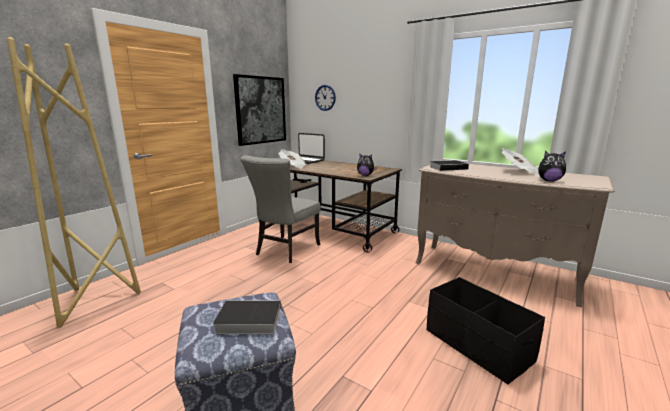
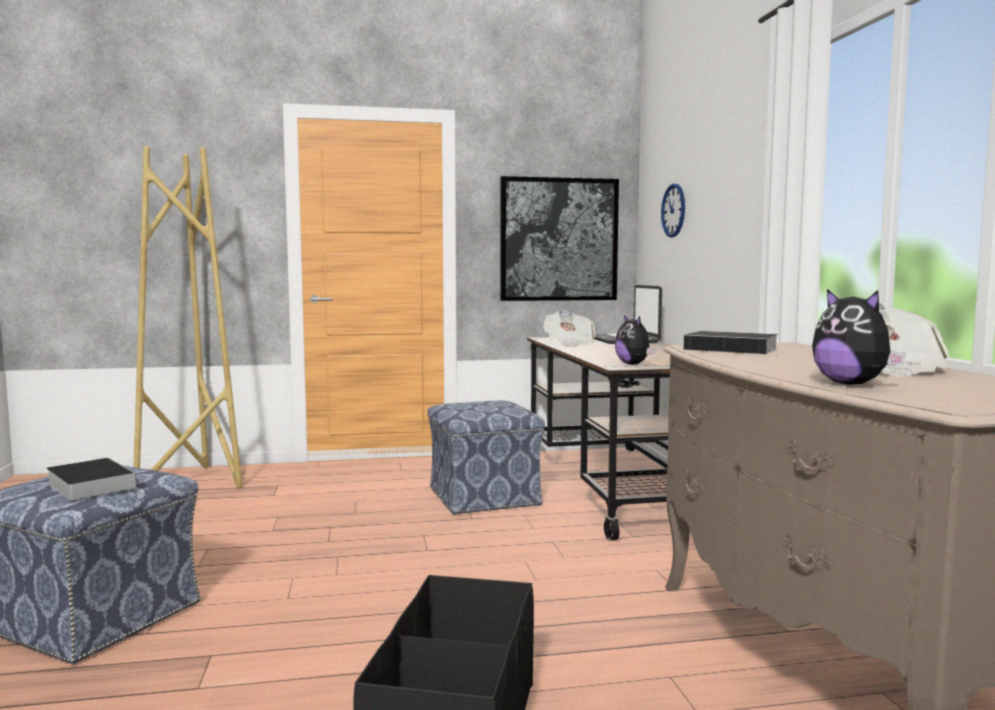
camera: 45 degrees right, 10 degrees down
grey chair [240,155,321,263] -> ottoman [427,401,545,515]

